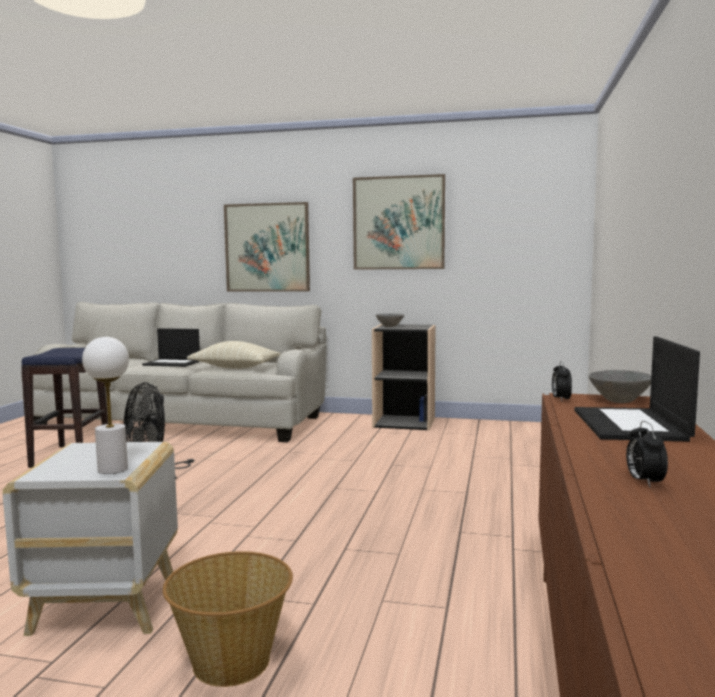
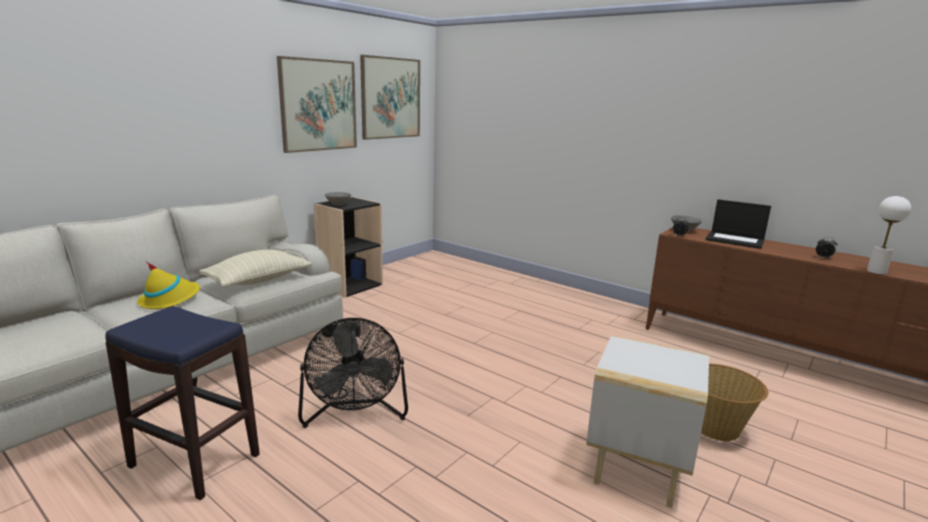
camera: 65 degrees left, 10 degrees up
white table lamp [82,337,129,474] -> white table lamp moved to [867,196,911,275]
laptop [142,328,200,367] -> yellow hat [137,261,200,309]
picture [224,202,310,292] -> picture moved to [360,55,420,140]

